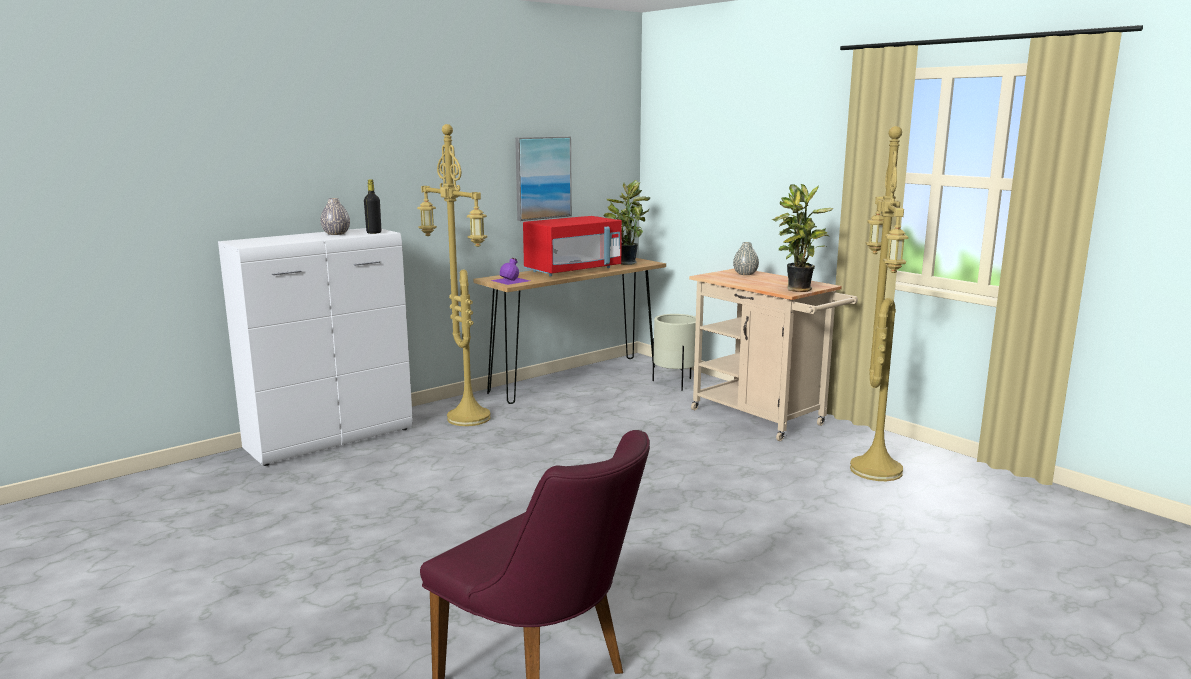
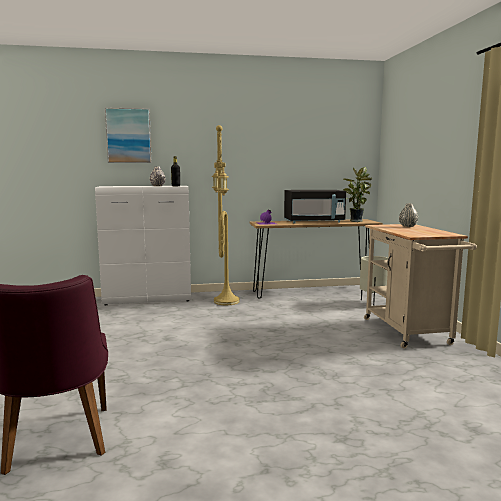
camera: 30 degrees right, 5 degrees down
picture [515,136,572,221] -> picture moved to [105,107,152,163]
red microwave [523,216,622,276] -> black microwave [284,190,346,223]
potted plant [772,184,833,292] -> none
yellow floor lamp [850,126,909,481] -> none

